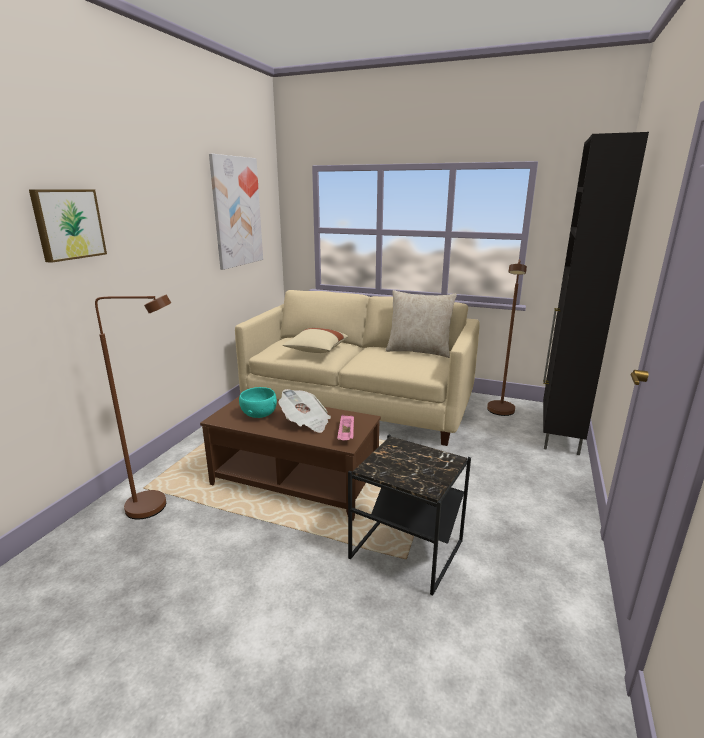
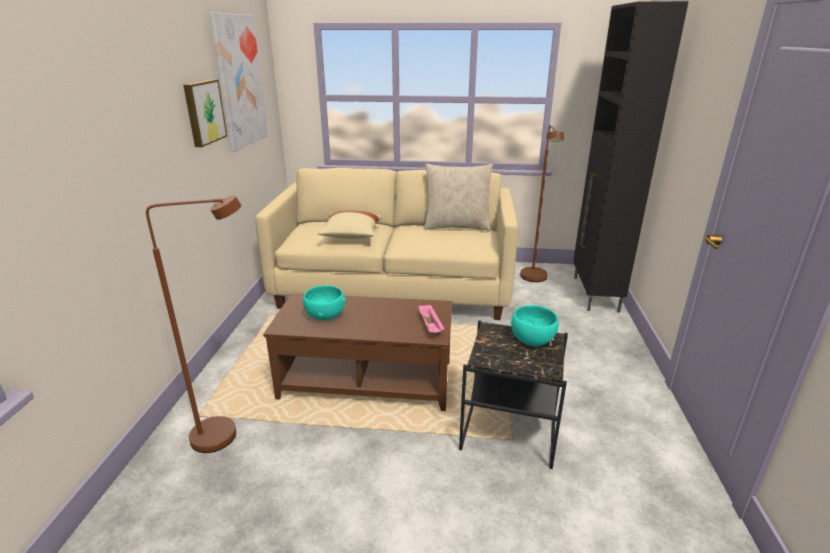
camera: 15 degrees left, 5 degrees up
picture [29,189,107,263] -> picture moved to [183,79,227,147]
newspaper [278,389,331,433] -> none
none -> turquoise bowl [511,305,559,346]

